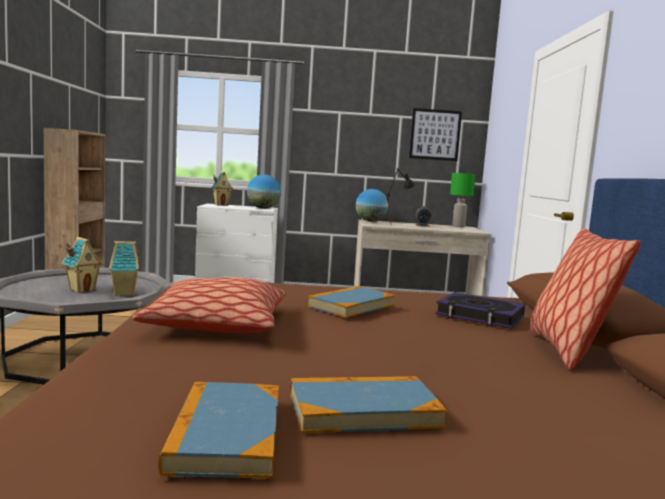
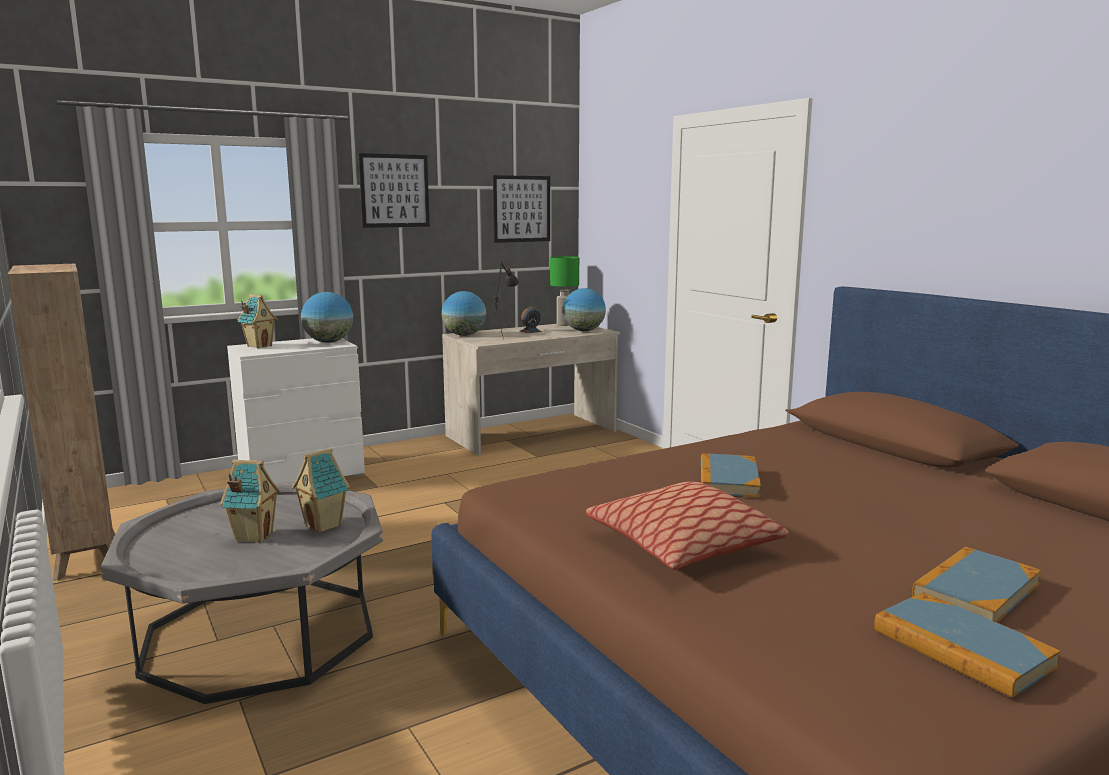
camera: 30 degrees left, 5 degrees up
book [435,292,525,329] -> none
pillow [530,228,641,370] -> none
none -> picture [358,153,430,228]
none -> globe [563,288,606,331]

